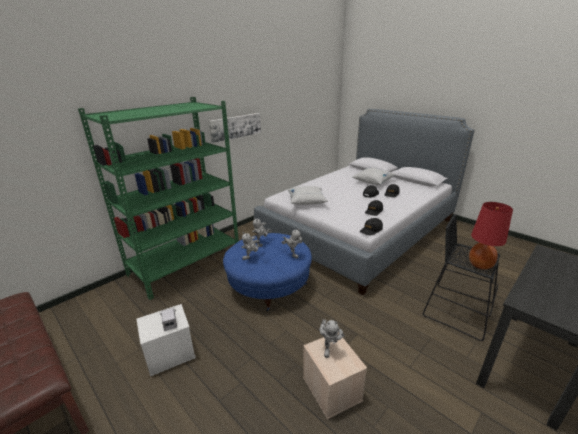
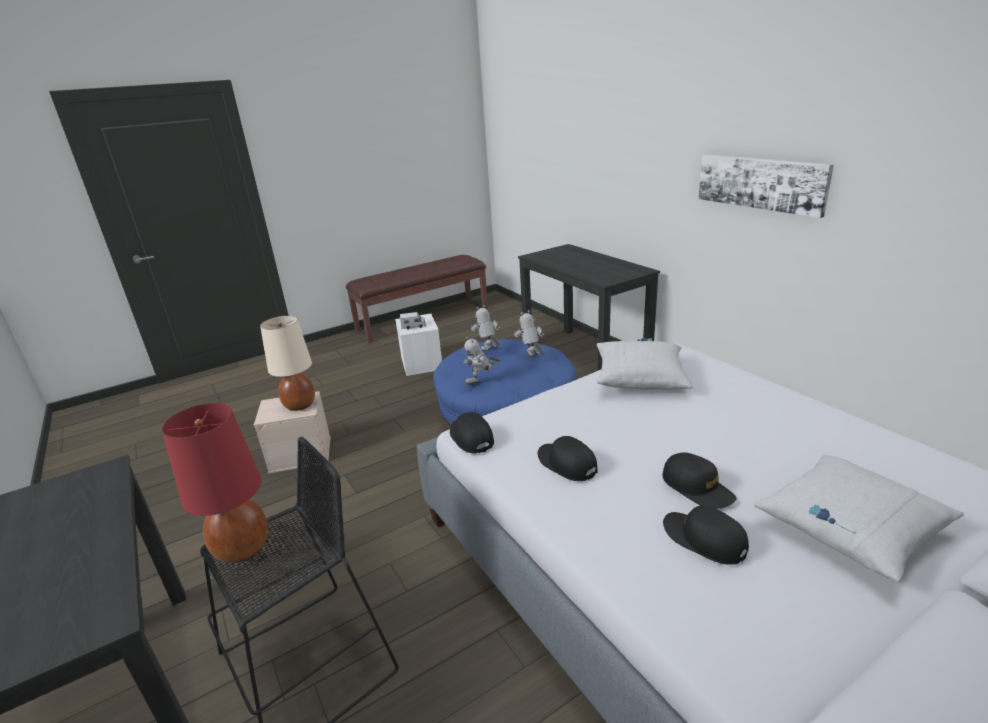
camera: 105 degrees right, 0 degrees up
green bookcase [78,97,239,300] -> black desk [518,244,660,370]
toy robot [319,319,345,358] -> beige table lamp [260,316,315,411]

